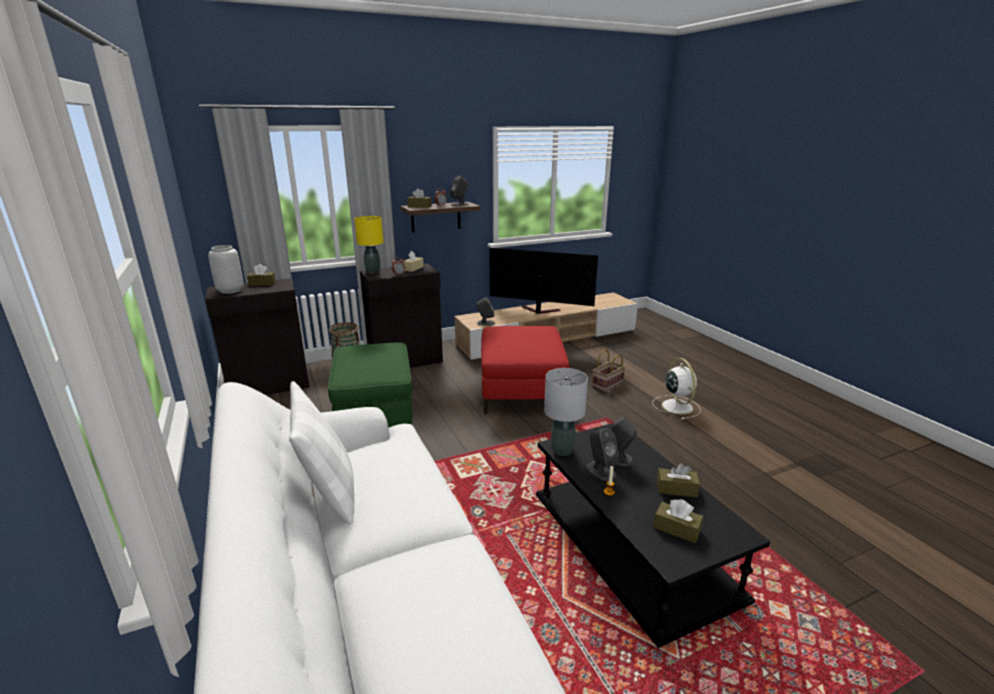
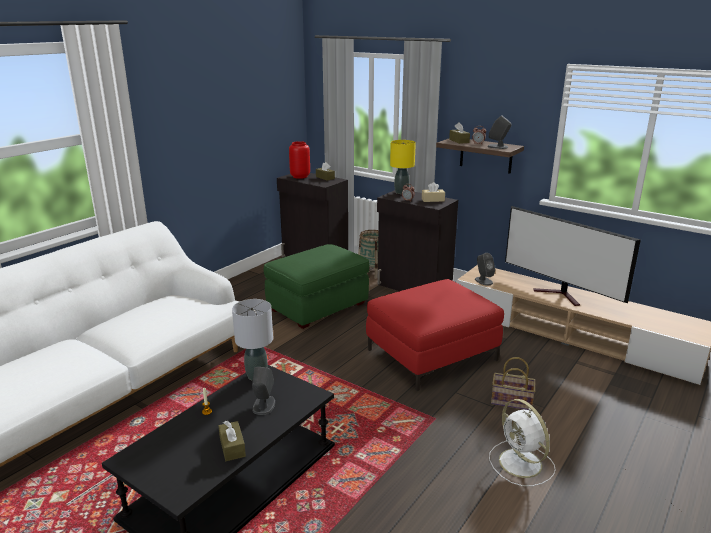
camera: 60 degrees right, 0 degrees up
grey vase [208,245,244,294] -> red vase [289,141,310,179]
white pillow [289,381,354,524] -> none
television [490,248,598,314] -> television turned 150 degrees clockwise [505,206,641,306]
grey speaker [586,429,619,481] -> none
white fan [652,358,701,420] -> white fan turned 105 degrees clockwise [489,399,556,486]
brown tissue box [654,499,703,543] -> none

